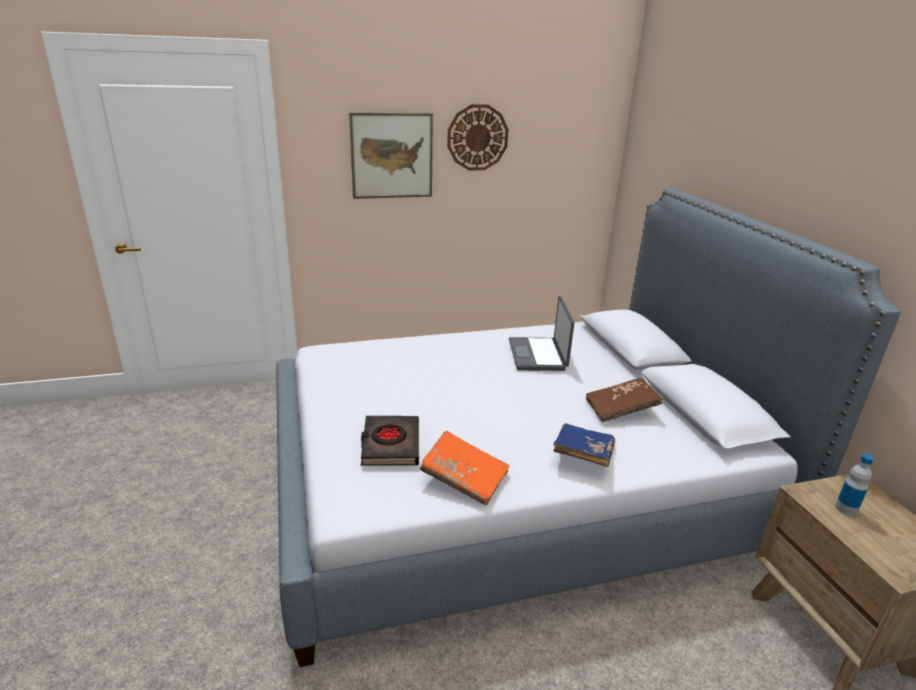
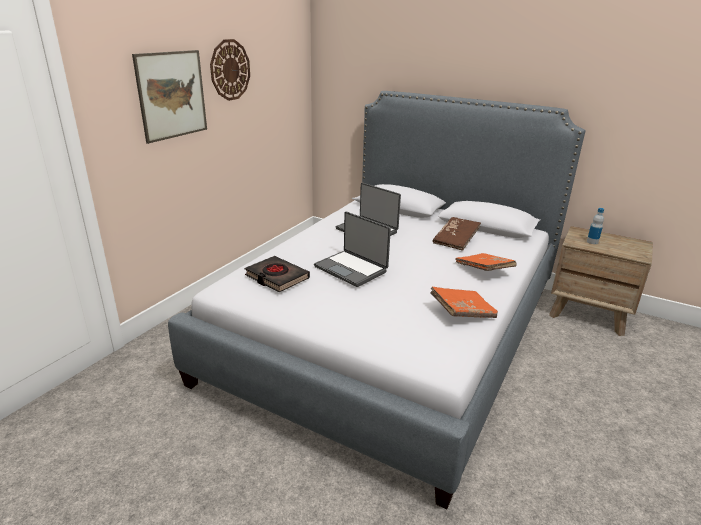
camera: 45 degrees left, 0 degrees up
black book [361,416,419,466] -> black book moved to [245,256,310,292]
blue book [553,423,615,467] -> orange book [455,253,517,271]
none -> laptop [314,212,391,287]

